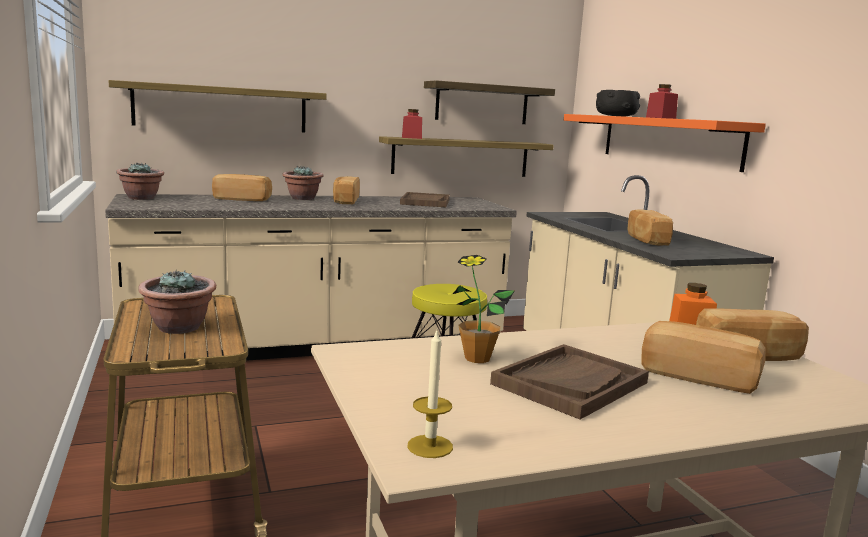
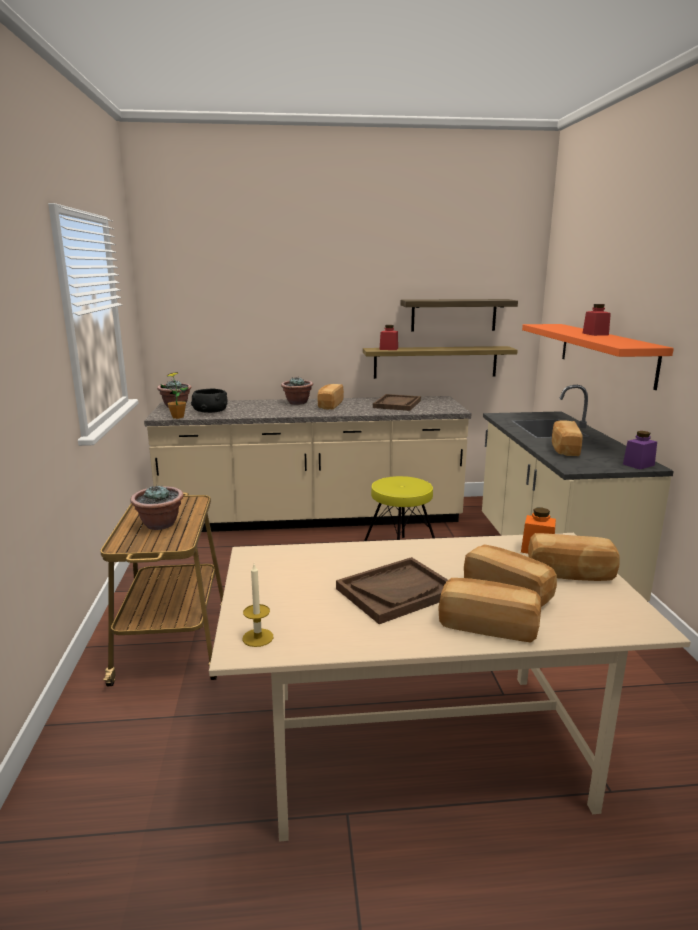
camera: 15 degrees right, 5 degrees up
shelf [108,80,327,132] -> none
bread [212,174,272,201] -> bread moved to [438,578,541,643]
potted plant [453,255,515,363] -> potted plant moved to [161,372,189,419]
black bowl [596,90,640,116] -> black bowl moved to [191,389,228,413]
none -> purple jar [623,431,657,469]

